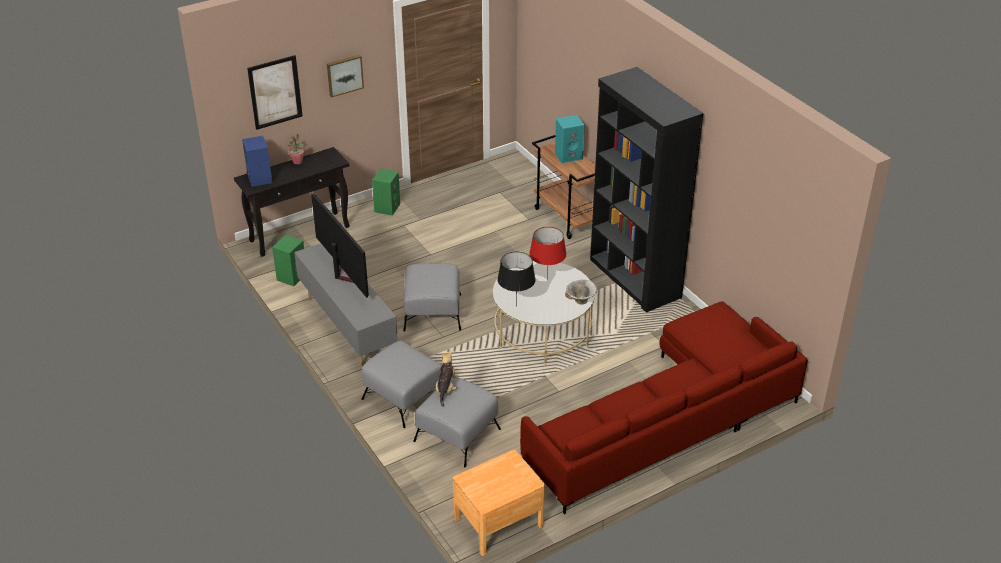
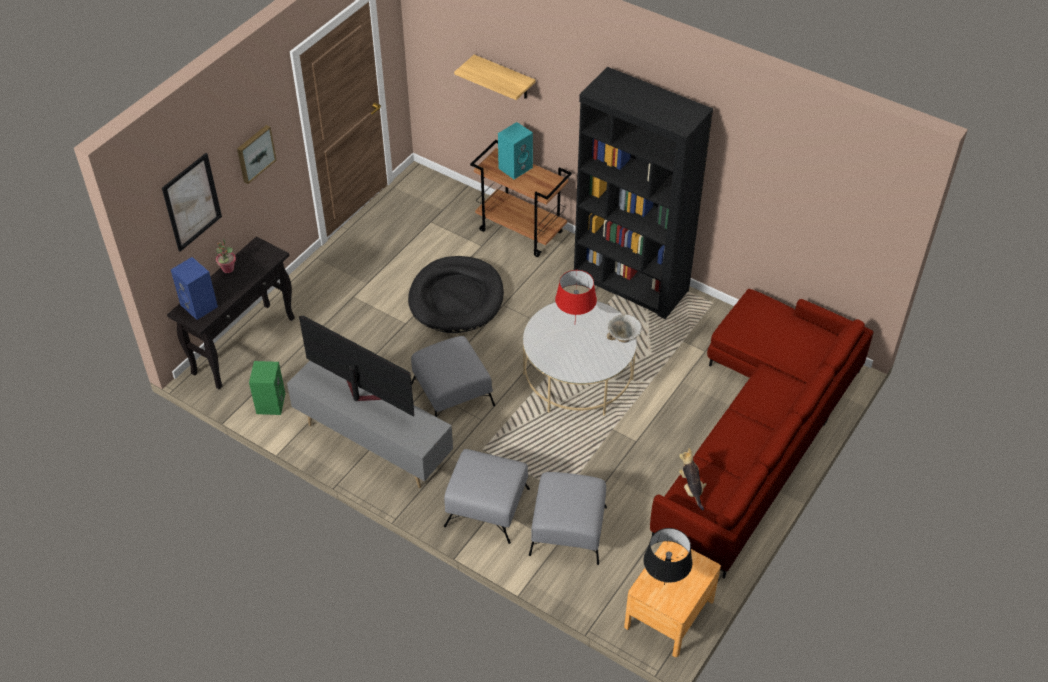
camera: 25 degrees left, 10 degrees up
green speaker [372,168,400,216] -> none
plush toy [436,350,458,407] -> plush toy moved to [679,448,706,510]
black table lamp [497,252,536,306] -> black table lamp moved to [644,528,692,585]
none -> black dog bed [408,256,504,333]
none -> shelf [454,55,536,100]

